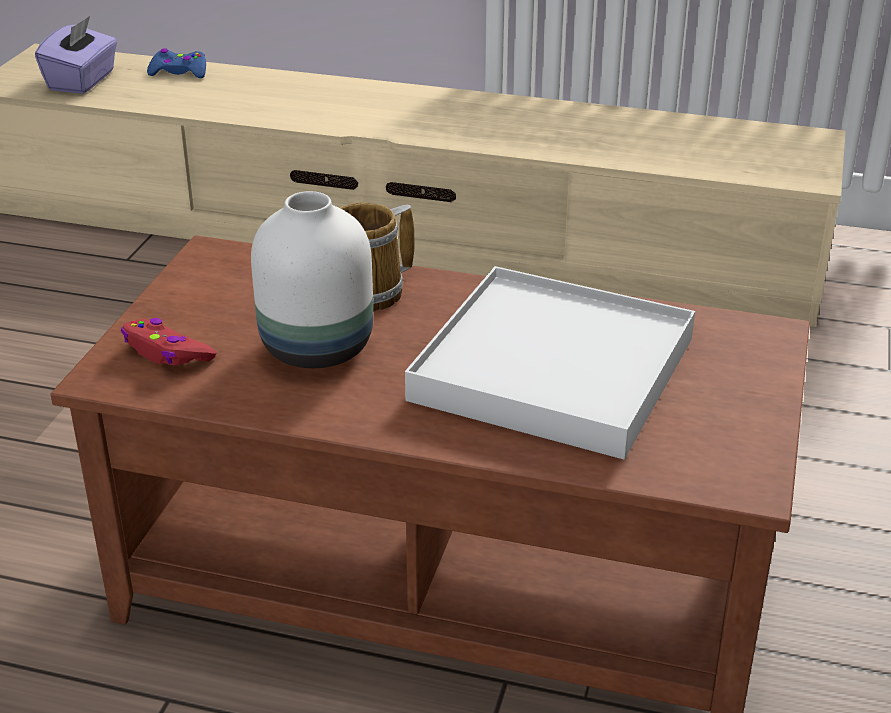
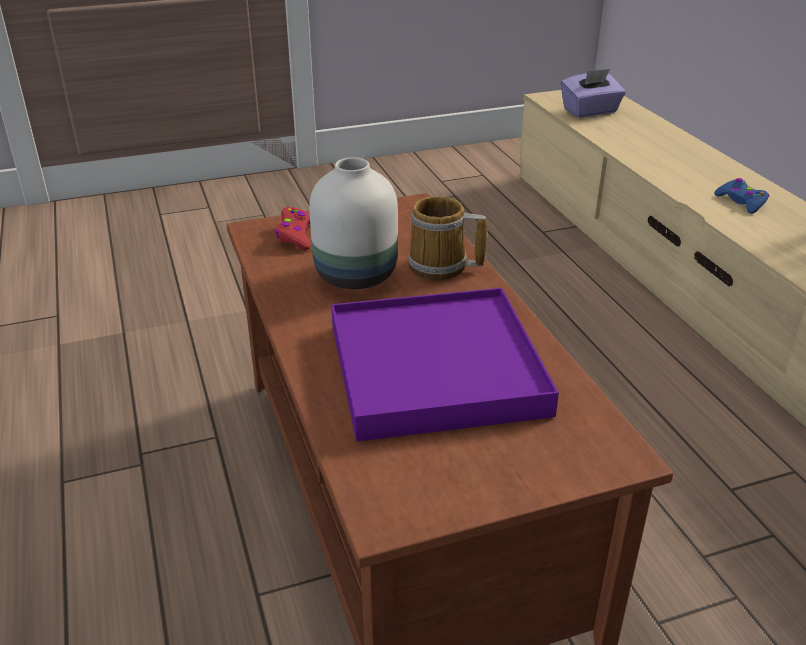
camera: 55 degrees right, 0 degrees up
blue game controller [147,48,206,78] -> blue game controller moved to [714,178,769,214]
white tray [405,266,695,460] -> purple tray [331,288,559,441]

